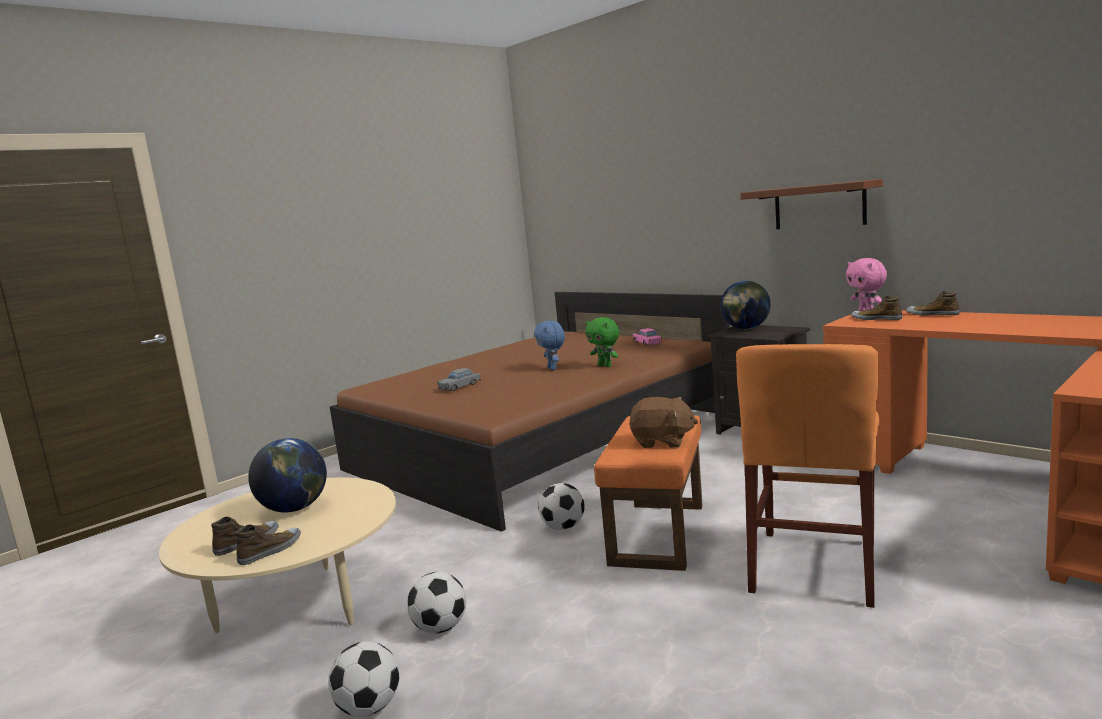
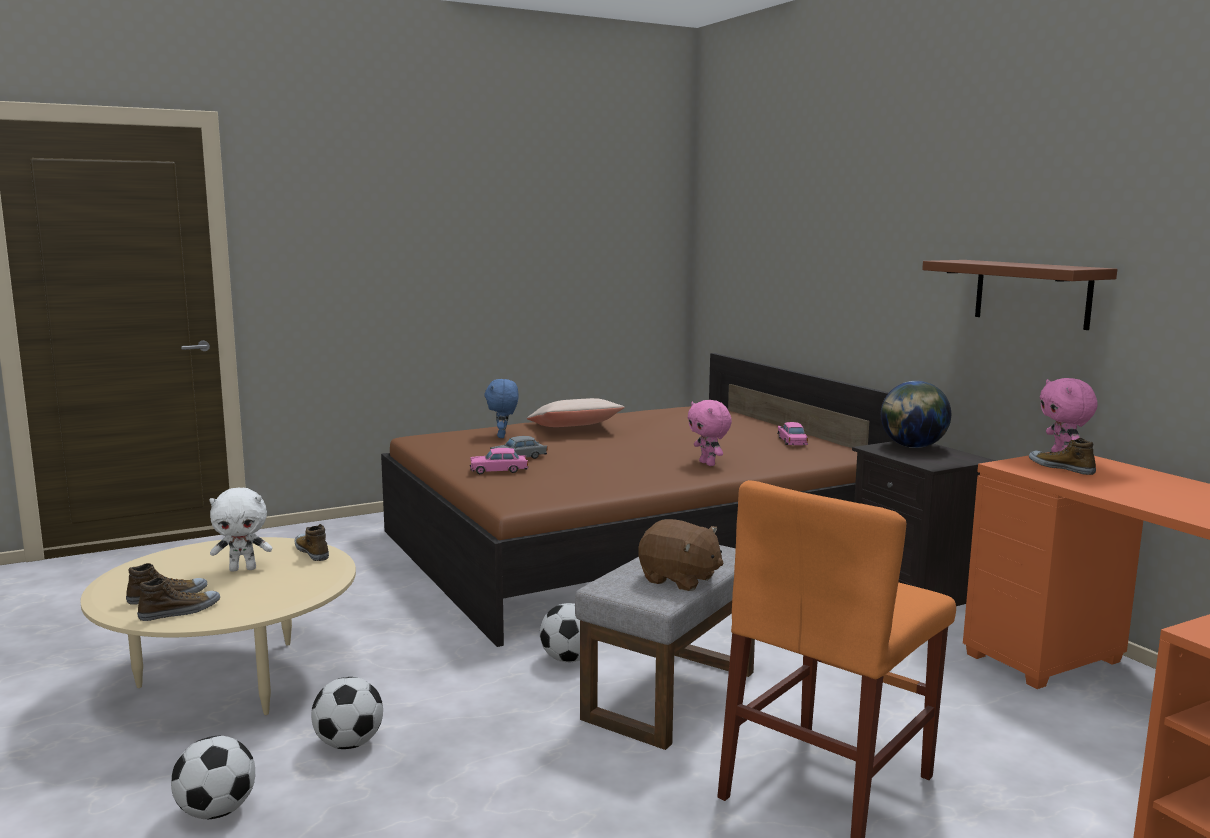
camera: 15 degrees right, 0 degrees up
globe [248,438,327,513] -> white plush toy [209,487,272,571]
blue plush toy [534,321,565,370] -> blue plush toy moved to [485,379,519,438]
green plush toy [585,317,619,367] -> pink plush toy [688,400,732,466]
orange ottoman [594,416,703,571] -> grey ottoman [575,545,755,750]
shoe [906,291,960,316] -> shoe moved to [295,524,329,561]
none -> pink toy car [470,448,528,474]
none -> beige pillow [527,398,625,427]

